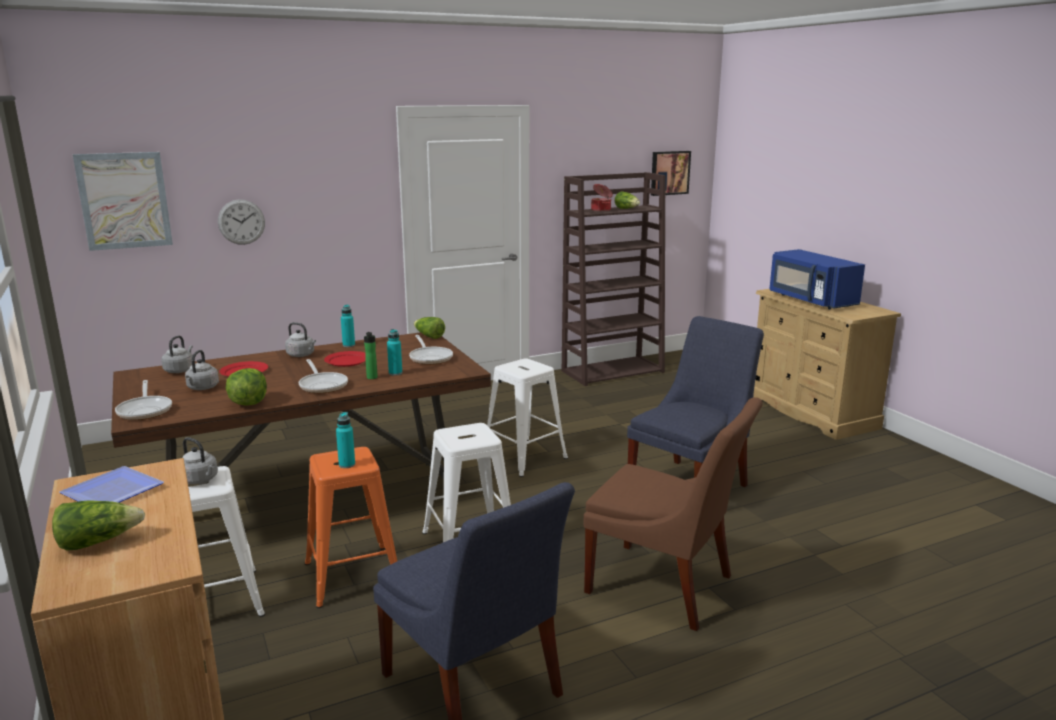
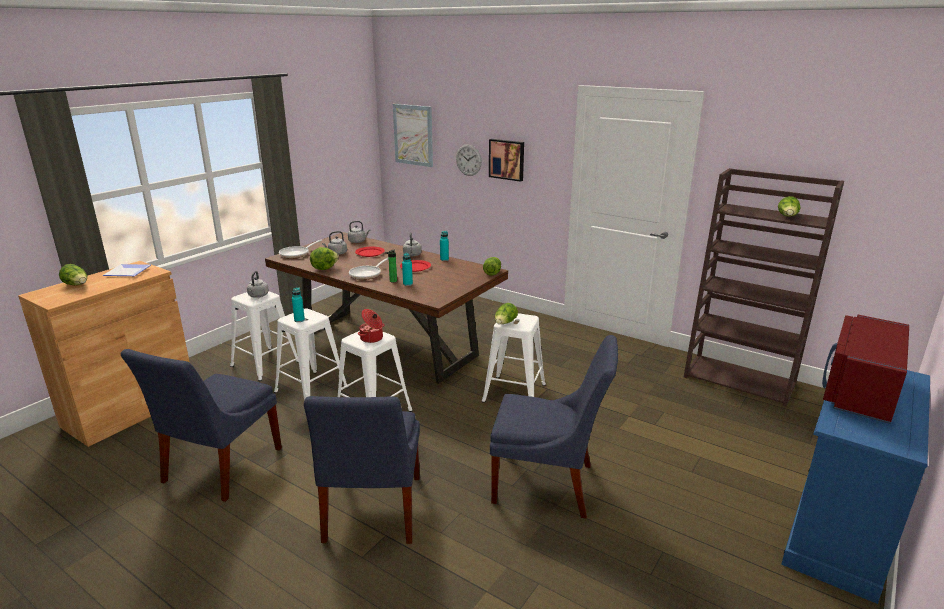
camera: 60 degrees right, 5 degrees up
orange stool [305,447,397,608] -> white stool [274,309,348,400]
frying pan [409,335,453,365] -> none
brown chair [583,397,763,631] -> blue chair [304,396,420,544]
cooking pot [591,184,613,212] -> cooking pot moved to [358,309,384,343]
picture [651,151,691,196] -> picture moved to [489,139,524,182]
beige dresser [753,289,901,440] -> blue dresser [781,370,930,604]
blue microwave [770,249,865,309] -> red microwave [822,315,909,424]
none -> lettuce [495,303,518,324]

